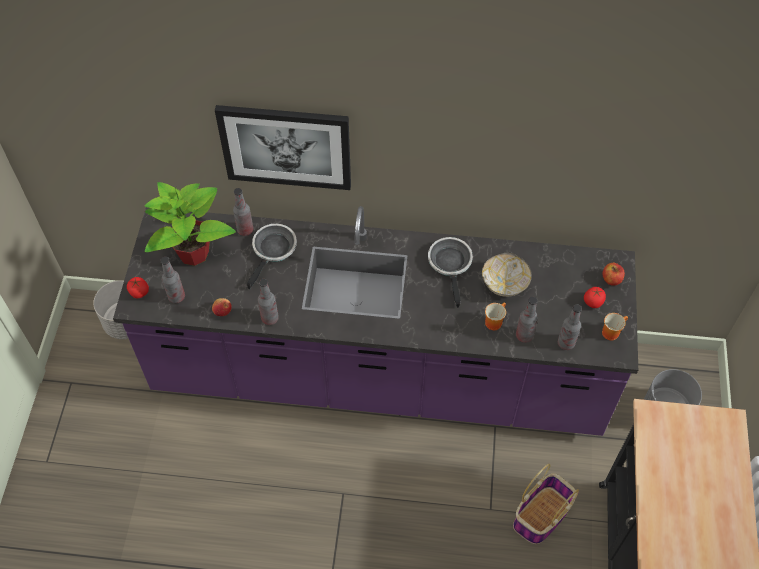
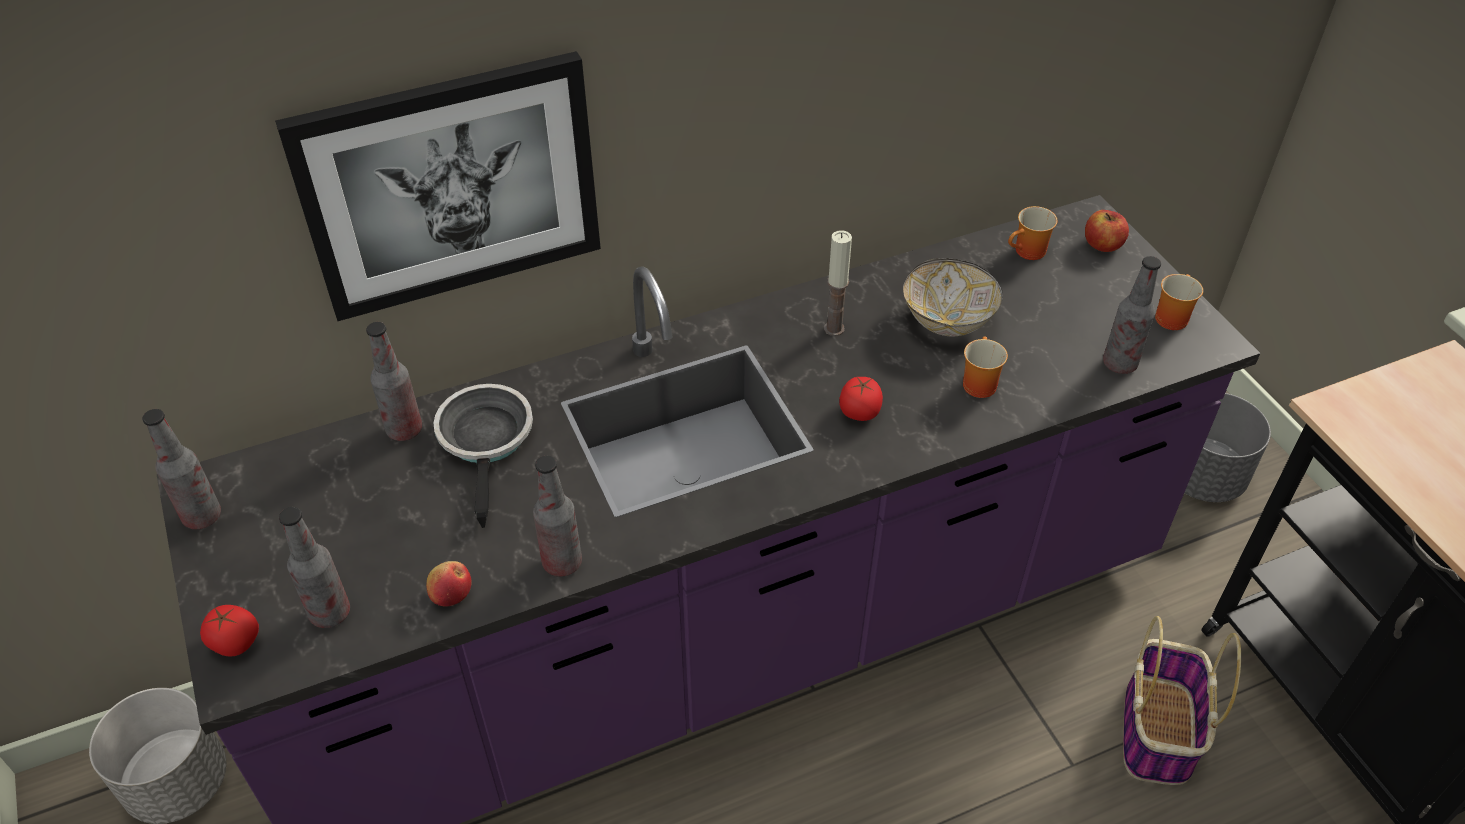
camera: 30 degrees left, 10 degrees down
potted plant [145,182,236,266] -> none
frying pan [428,237,473,308] -> candle [824,230,852,336]
bottle [516,297,538,343] -> bottle moved to [142,409,221,529]
tomato [584,287,606,308] -> tomato moved to [839,376,883,421]
none -> mug [1008,206,1058,260]

